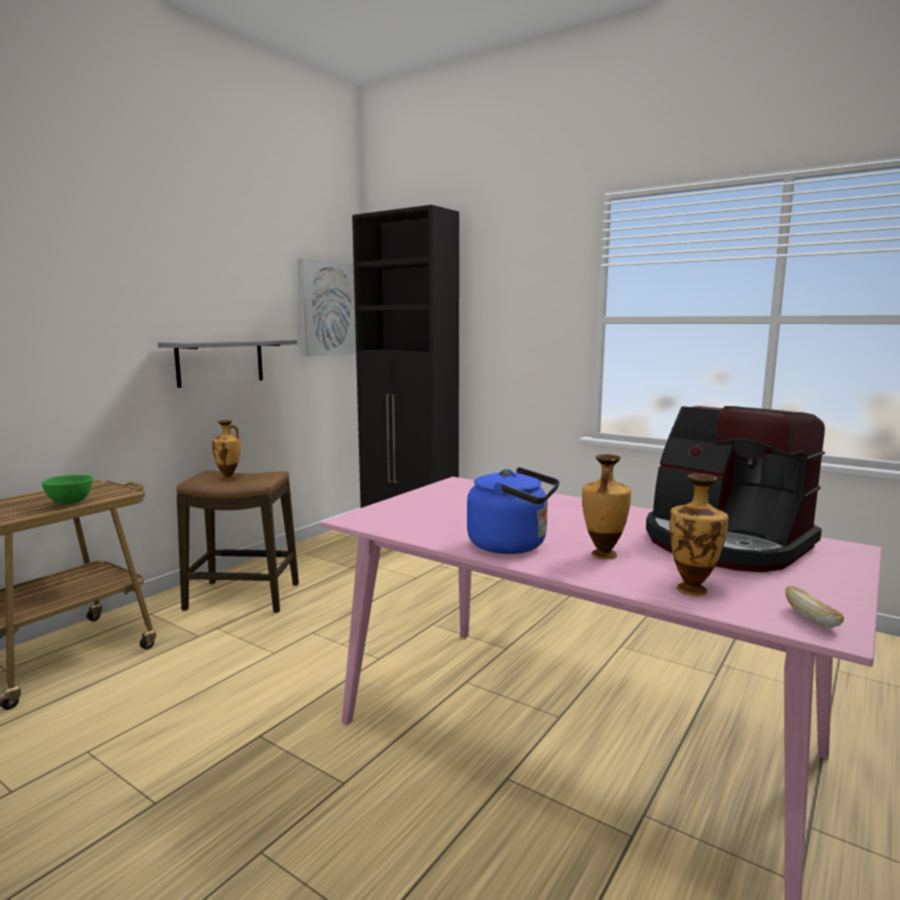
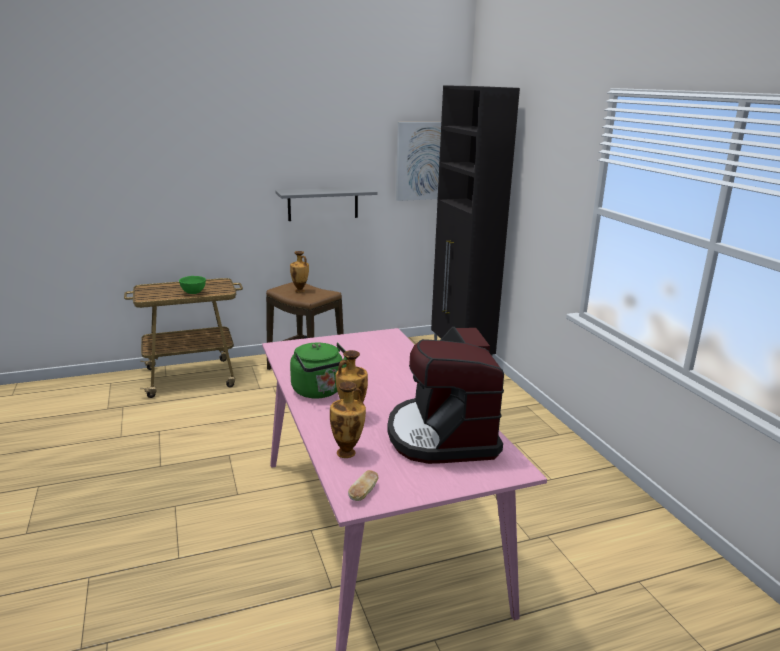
camera: 35 degrees right, 10 degrees up
blue kettle [467,467,559,554] -> green kettle [290,343,348,398]

